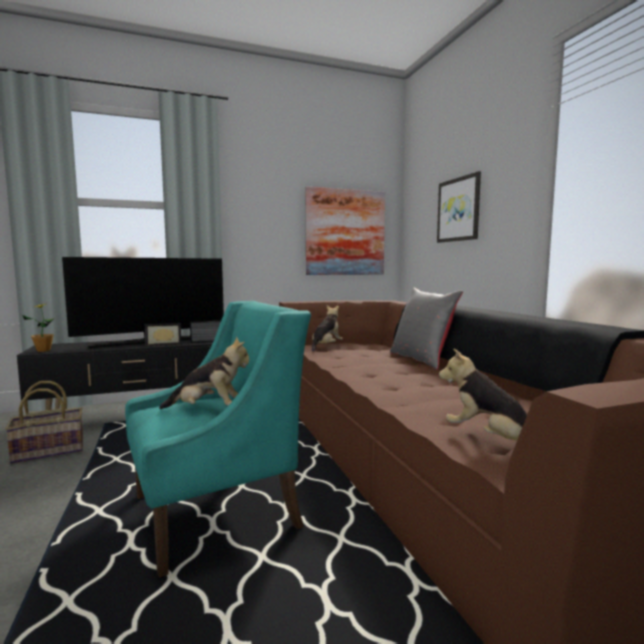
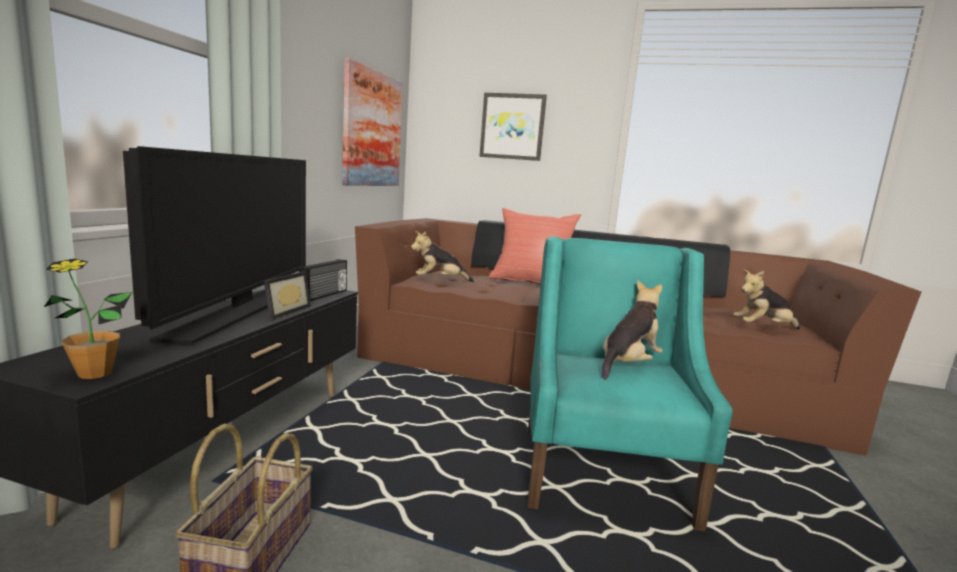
camera: 55 degrees left, 5 degrees up
plush toy [312,305,343,352] -> plush toy turned 75 degrees counterclockwise [411,231,474,282]
grey pillow [390,288,463,370] -> red pillow [489,208,581,283]

